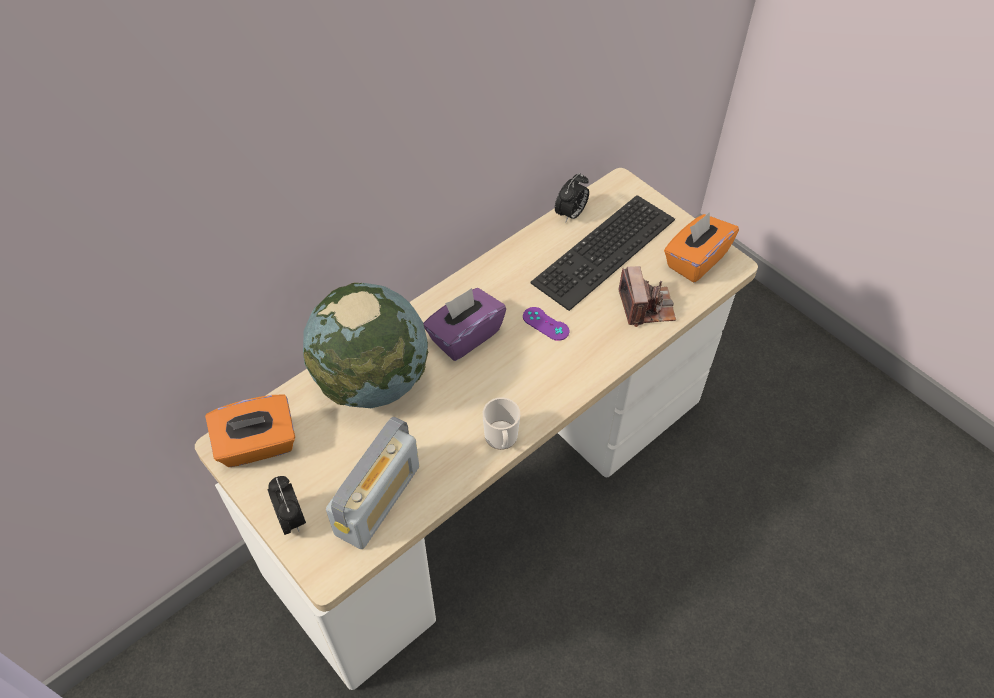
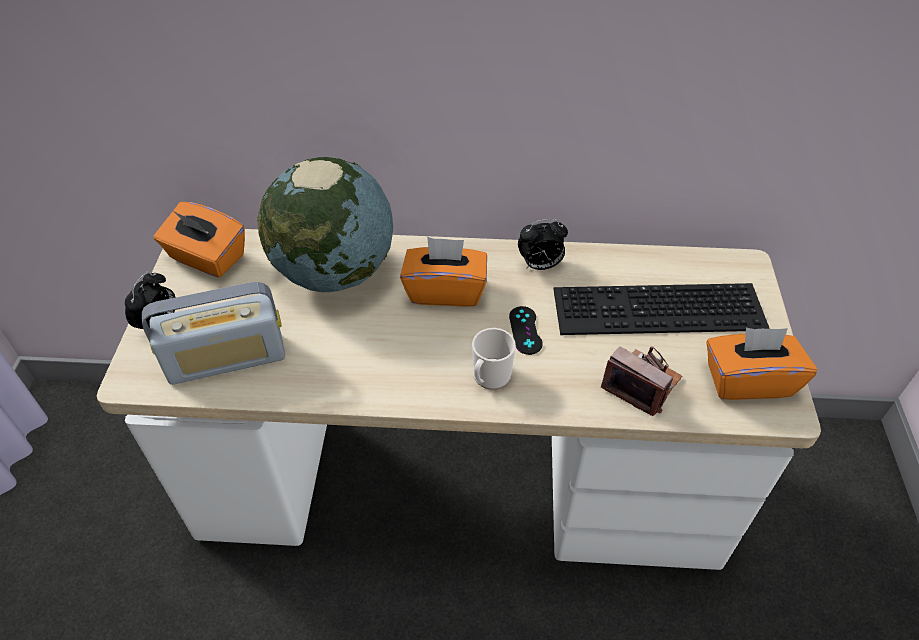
camera: 45 degrees right, 5 degrees down
purple tissue box [423,288,506,361] -> orange tissue box [400,237,487,307]
mug [483,398,520,450] -> mug moved to [472,328,516,390]
purple game controller [523,307,569,341] -> black game controller [509,306,543,355]
alarm clock [555,173,589,223] -> alarm clock moved to [518,219,568,270]
camera [618,266,676,327] -> camera turned 90 degrees counterclockwise [601,346,682,416]

